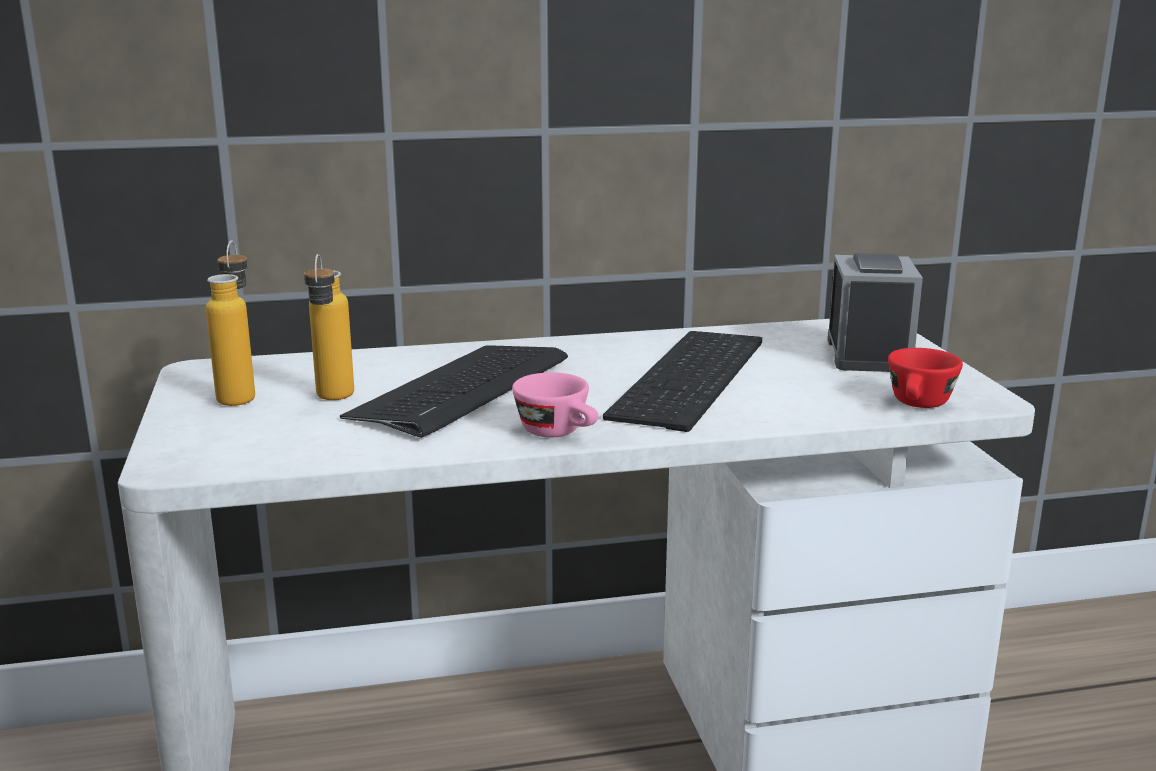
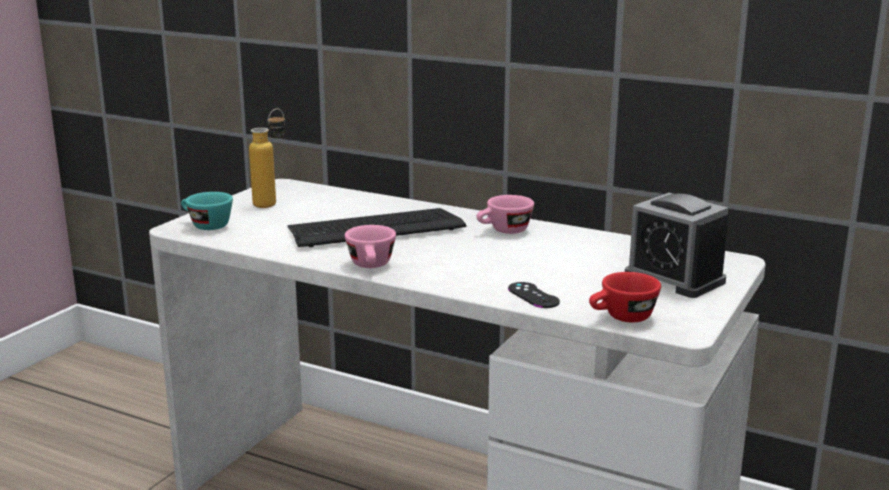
camera: 40 degrees right, 0 degrees up
bottle [304,254,354,400] -> none
keyboard [603,331,762,432] -> none
alarm clock [828,253,923,372] -> alarm clock turned 90 degrees clockwise [625,193,729,298]
none -> turquoise cup [181,192,233,230]
none -> pink cup [477,195,534,234]
none -> black game controller [508,282,560,308]

